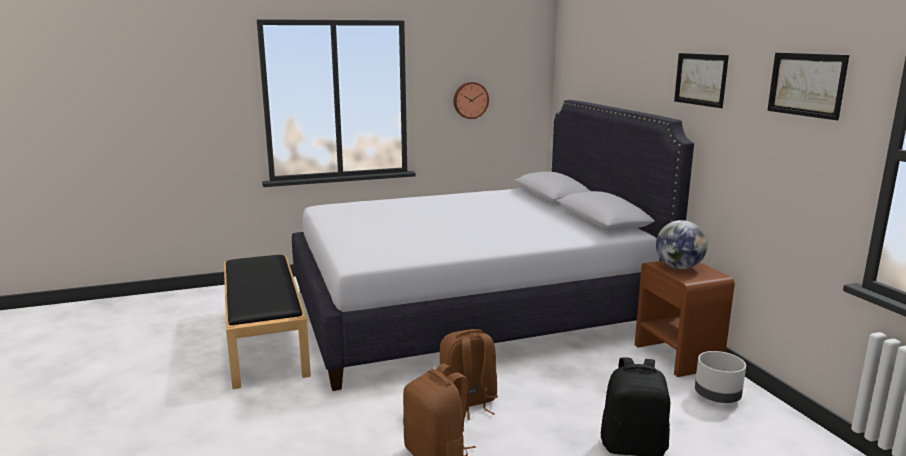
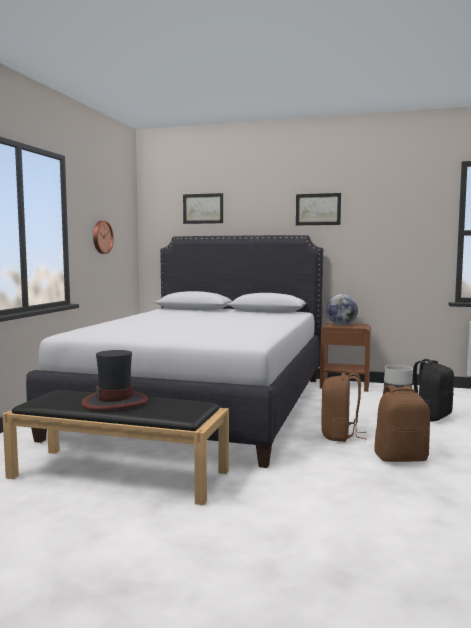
camera: 55 degrees left, 10 degrees down
picture [767,53,849,120] -> picture moved to [183,193,223,224]
none -> hat [81,350,149,410]

